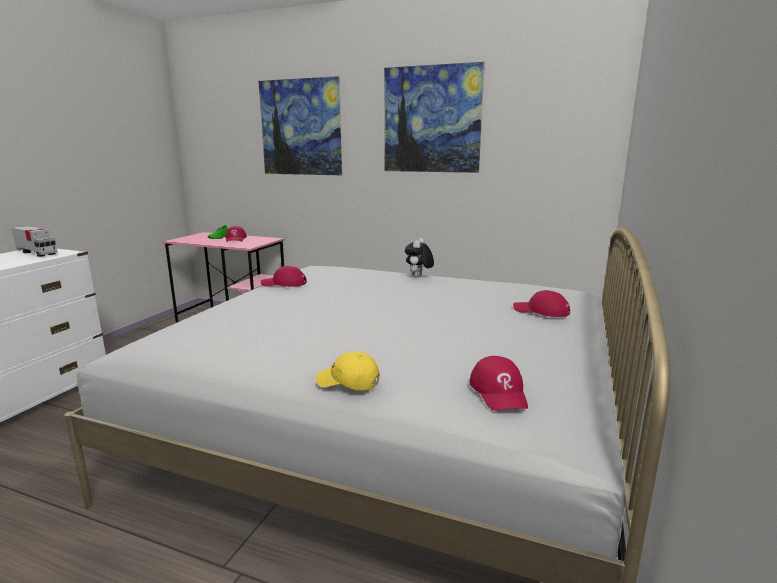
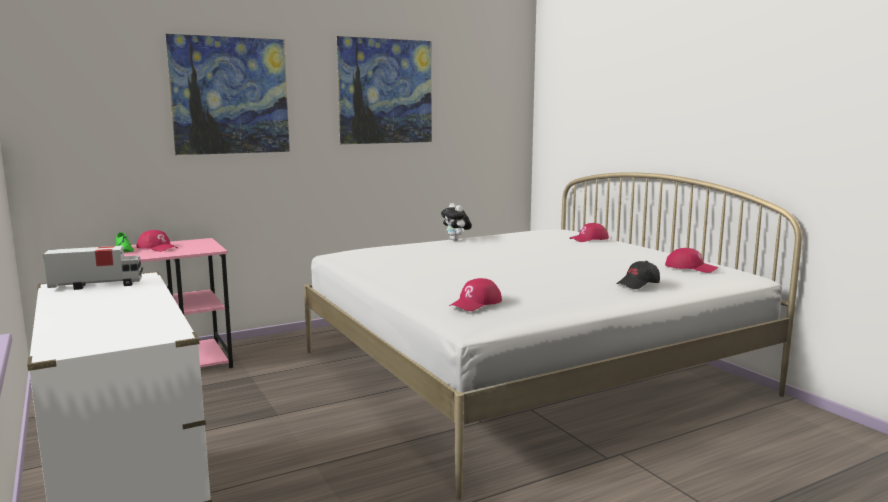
camera: 50 degrees left, 5 degrees down
red cap [261,266,307,287] -> red cap moved to [449,278,502,311]
yellow cap [316,351,380,391] -> black cap [617,261,660,289]

